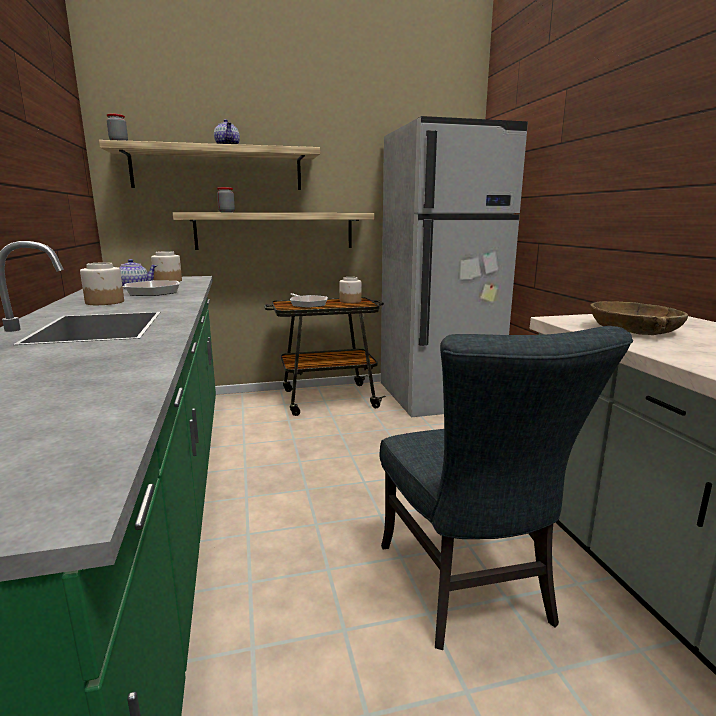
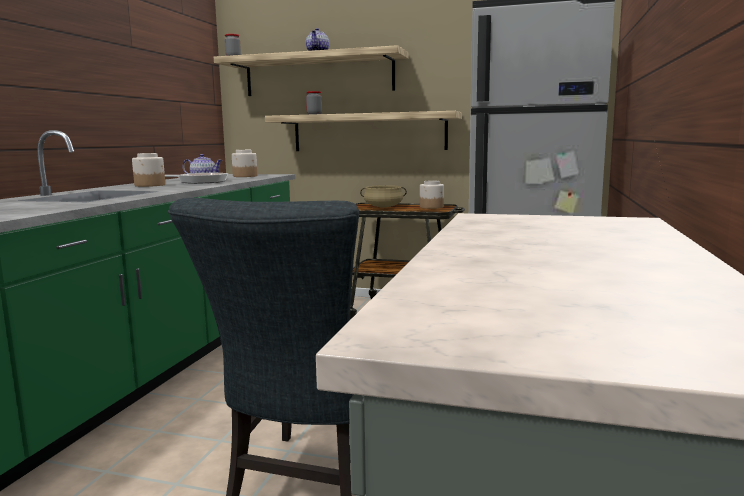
camera: 30 degrees right, 5 degrees down
frying pan [290,293,328,308] -> beige cooking pot [360,185,407,207]
brown bowl [590,301,688,335] -> none

